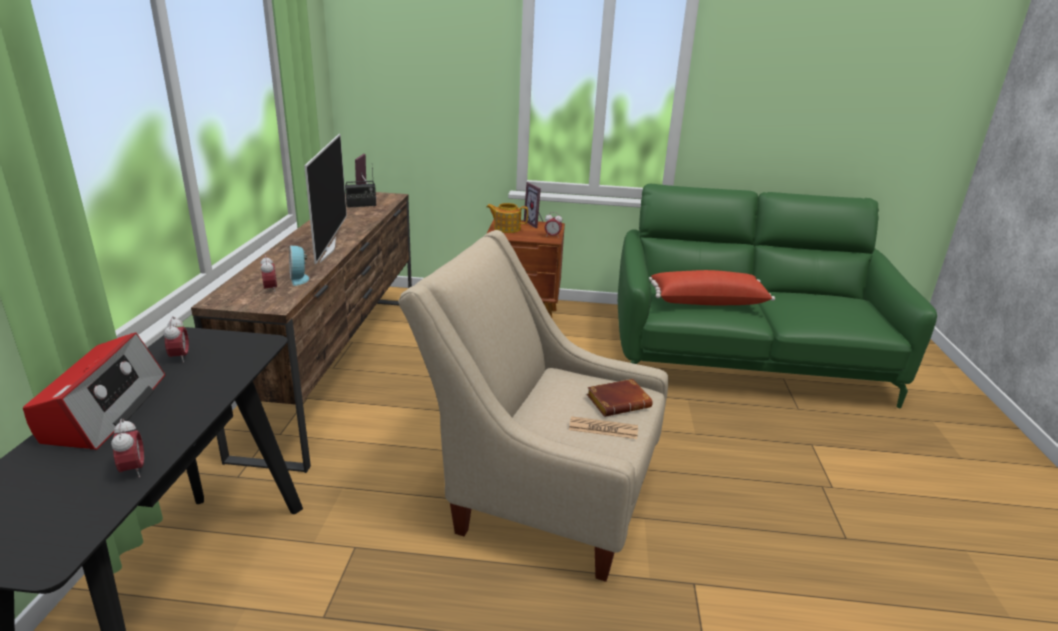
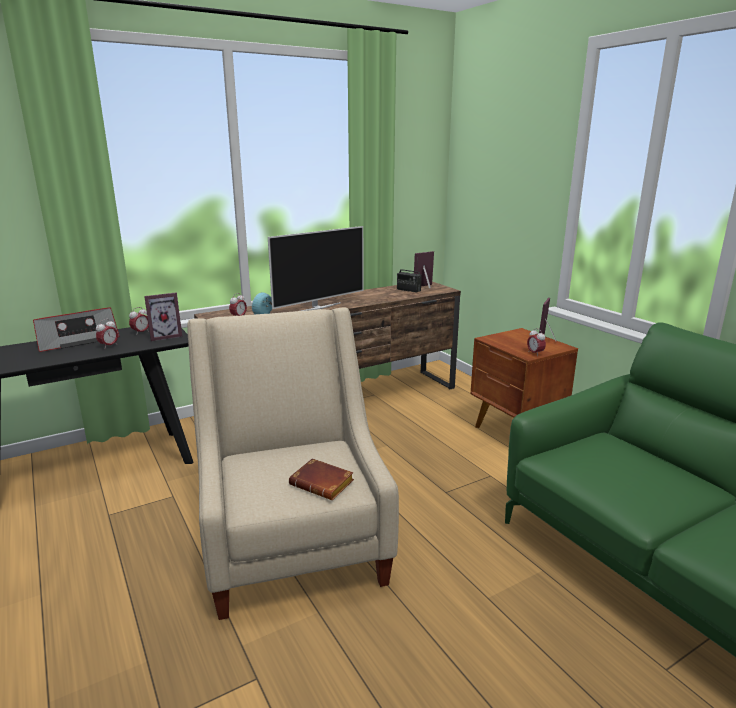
camera: 55 degrees right, 5 degrees down
alarm clock [111,419,144,478] -> alarm clock moved to [96,319,118,347]
teapot [486,203,528,233] -> none
newspaper [569,416,638,439] -> none
red pillow [649,270,775,305] -> none
none -> picture frame [144,293,182,341]

